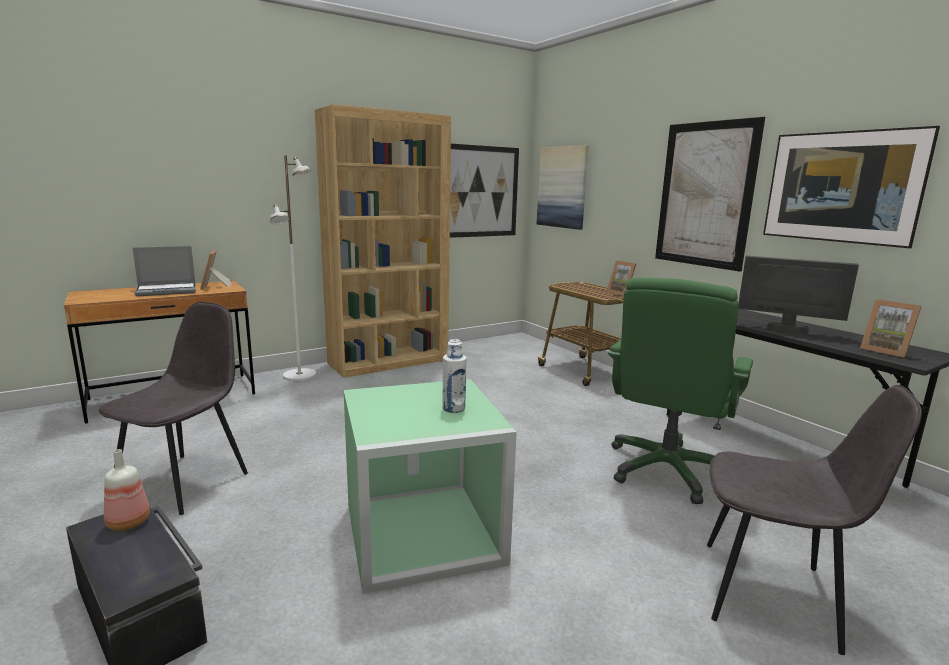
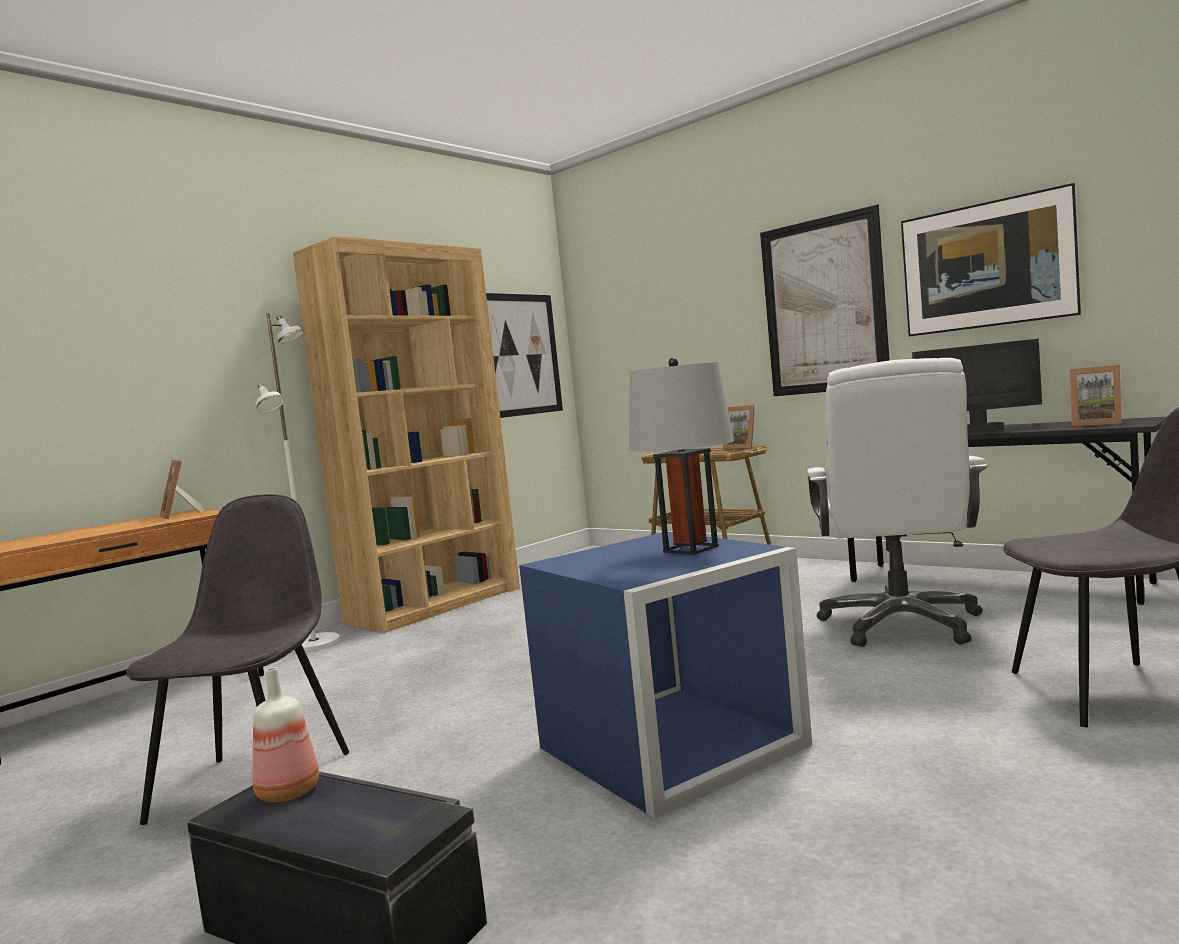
camera: 15 degrees left, 10 degrees down
laptop [133,246,196,296] -> none
green storage box [344,379,517,594] -> blue storage box [519,531,812,819]
white bottle [442,339,467,413] -> grey table lamp [629,358,734,555]
picture [537,145,589,230] -> none
green office chair [608,277,753,504] -> white office chair [807,358,987,647]

